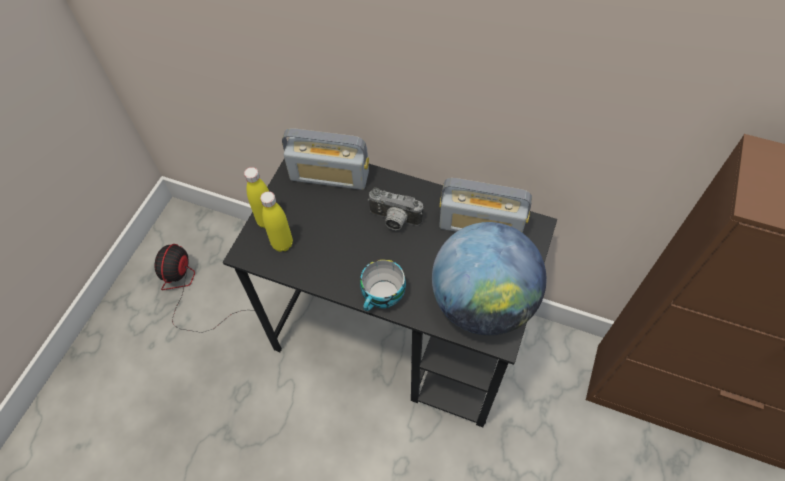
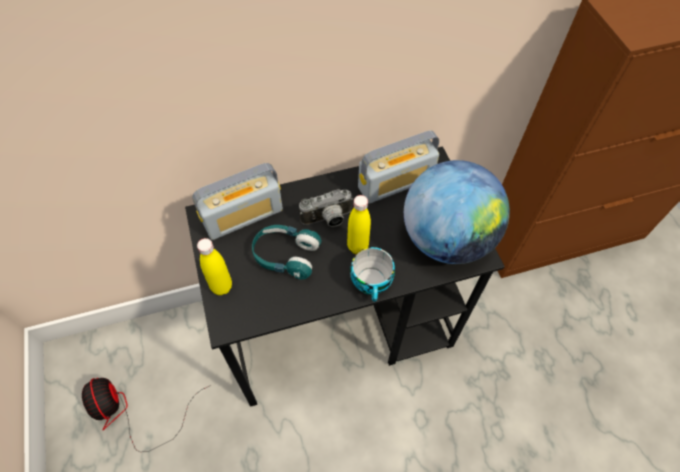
camera: 40 degrees left, 0 degrees up
yellow bottle [260,191,293,252] -> yellow bottle moved to [347,195,371,254]
none -> turquoise headphones [252,225,321,279]

